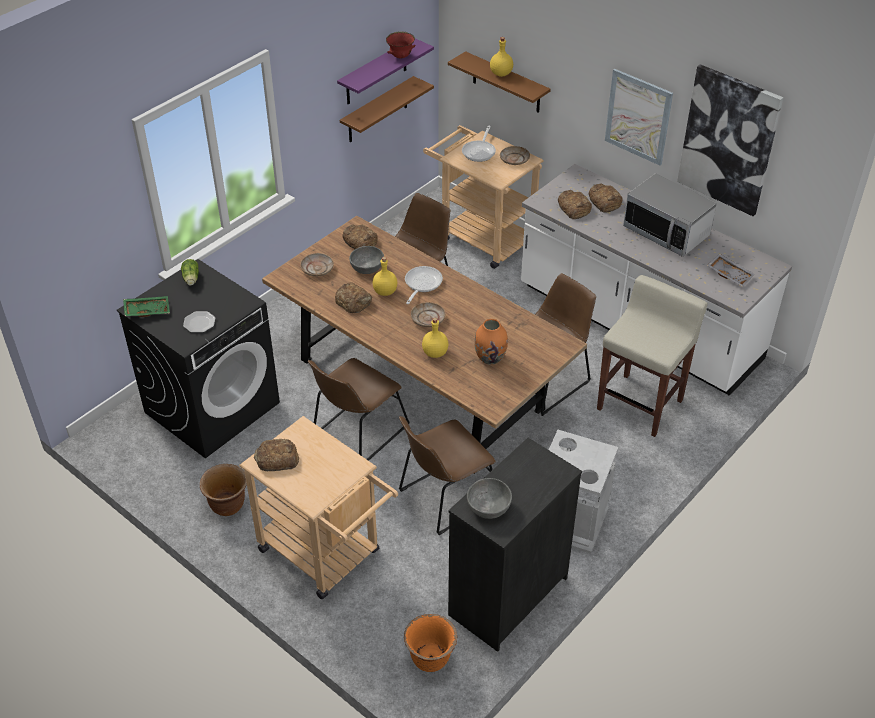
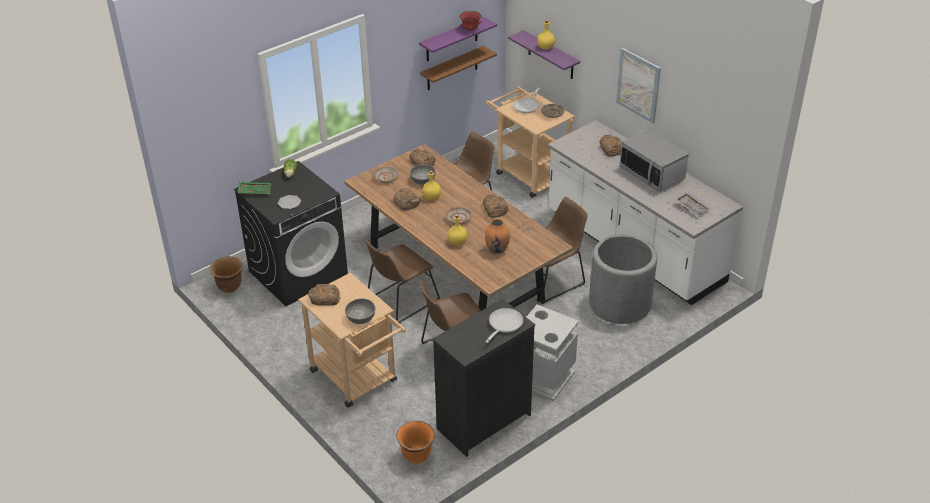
camera: 10 degrees right, 5 degrees down
brown planter [200,464,247,516] -> brown planter moved to [210,256,243,293]
frying pan [405,266,443,304] -> frying pan moved to [485,308,523,343]
brown shelf [448,51,551,113] -> purple shelf [508,30,580,79]
grey bowl [467,478,512,519] -> grey bowl moved to [345,298,375,324]
bread [558,190,592,219] -> bread moved to [483,194,508,218]
beige stool [597,275,708,437] -> grey planter [589,235,657,324]
picture [677,64,784,216] -> none

